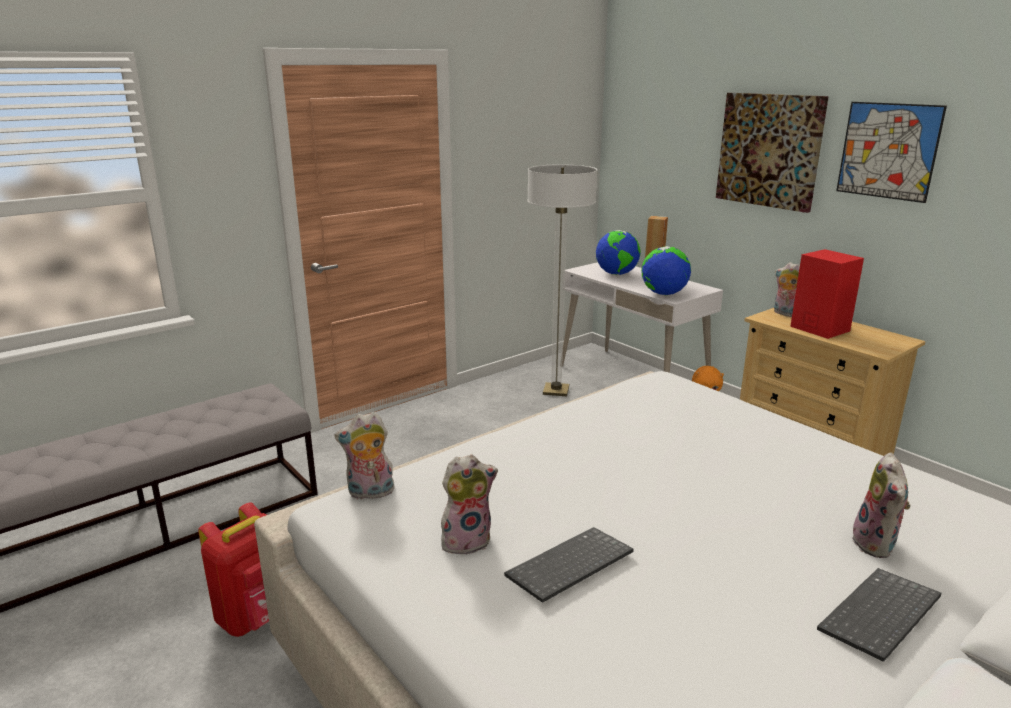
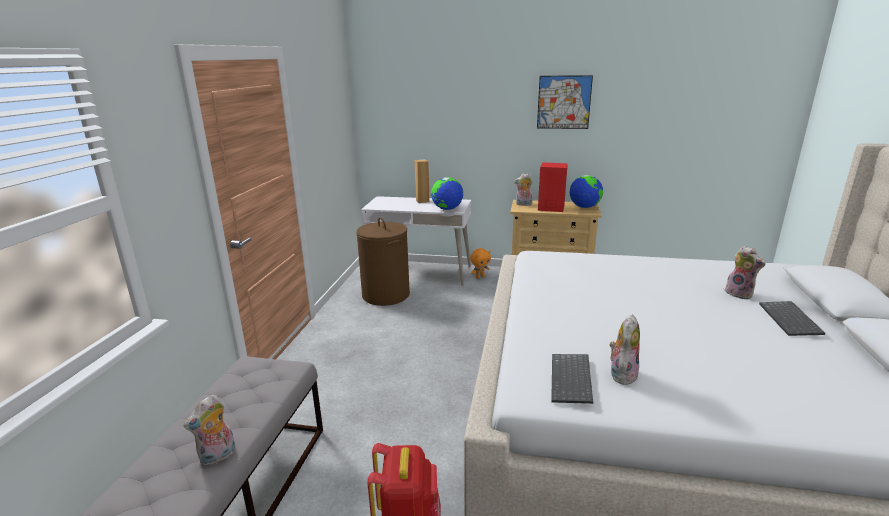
camera: 40 degrees left, 0 degrees up
plush toy [334,412,395,500] -> plush toy moved to [183,395,236,467]
keyboard [504,527,634,603] -> keyboard moved to [551,354,593,404]
floor lamp [527,164,598,396] -> brown laundry basket [356,218,410,306]
globe [596,230,641,275] -> globe moved to [569,175,603,208]
picture [716,93,829,213] -> none

